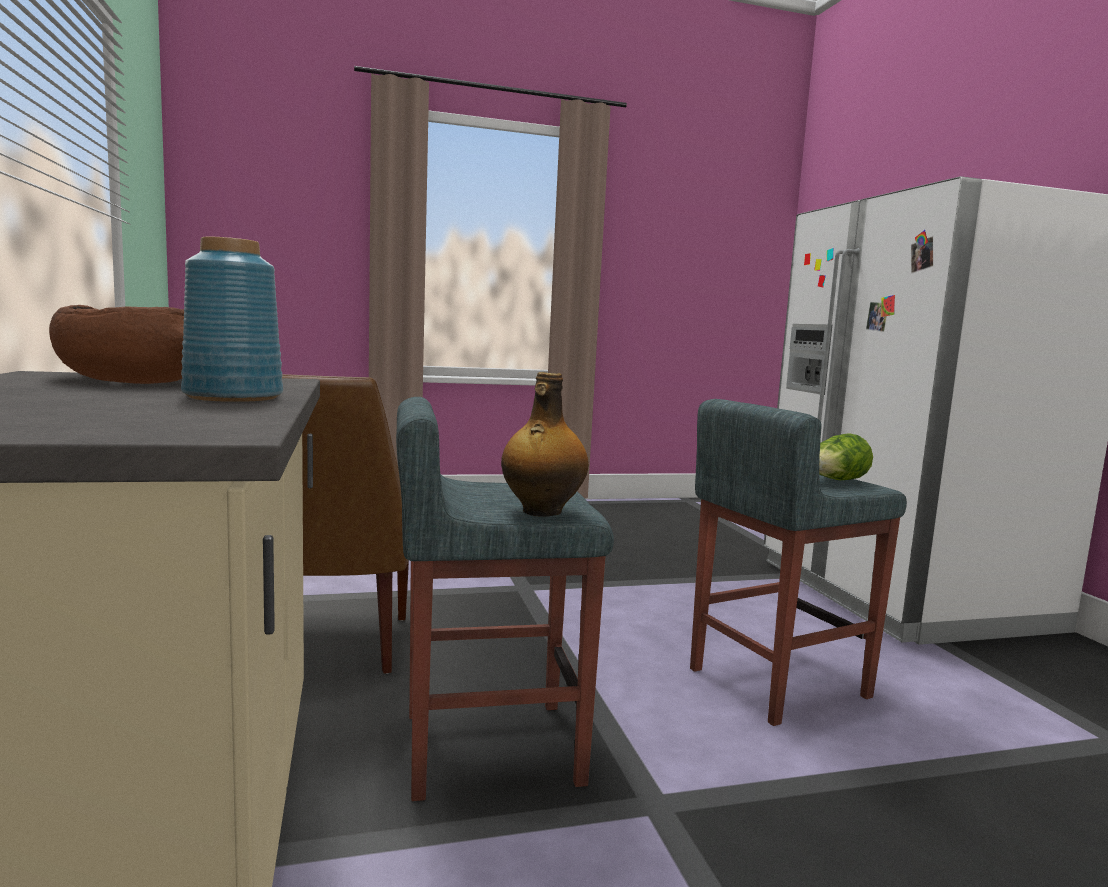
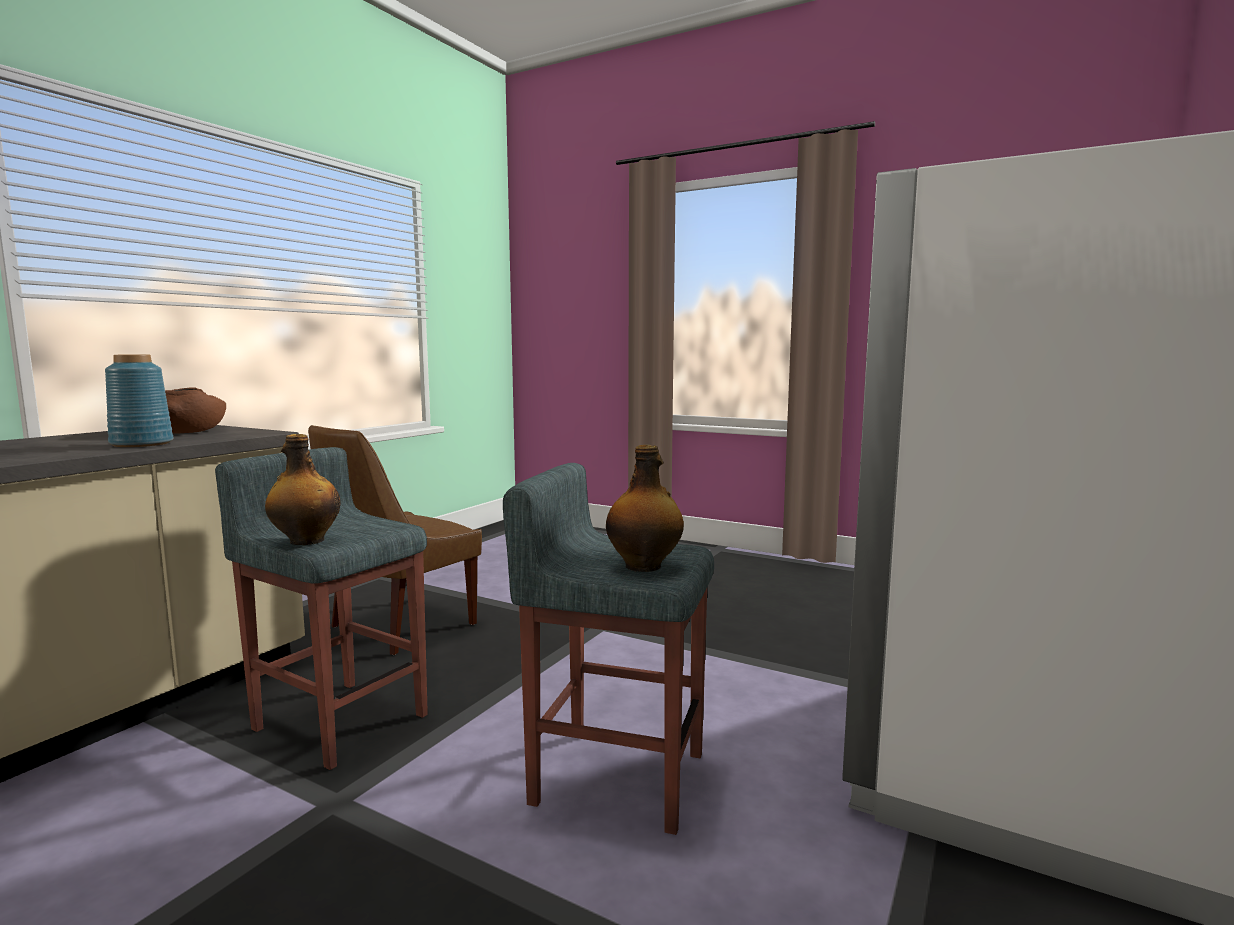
camera: 45 degrees right, 0 degrees up
lettuce [819,433,873,480] -> bottle [606,445,684,572]

